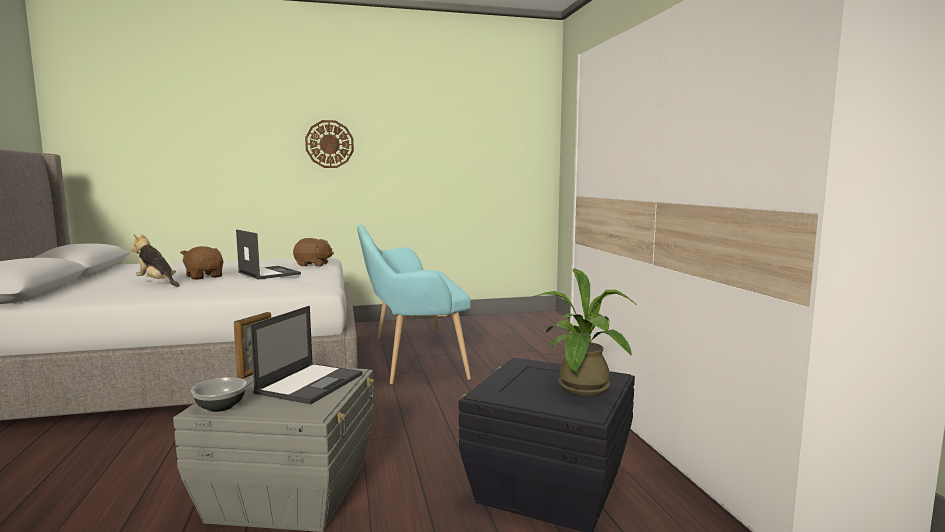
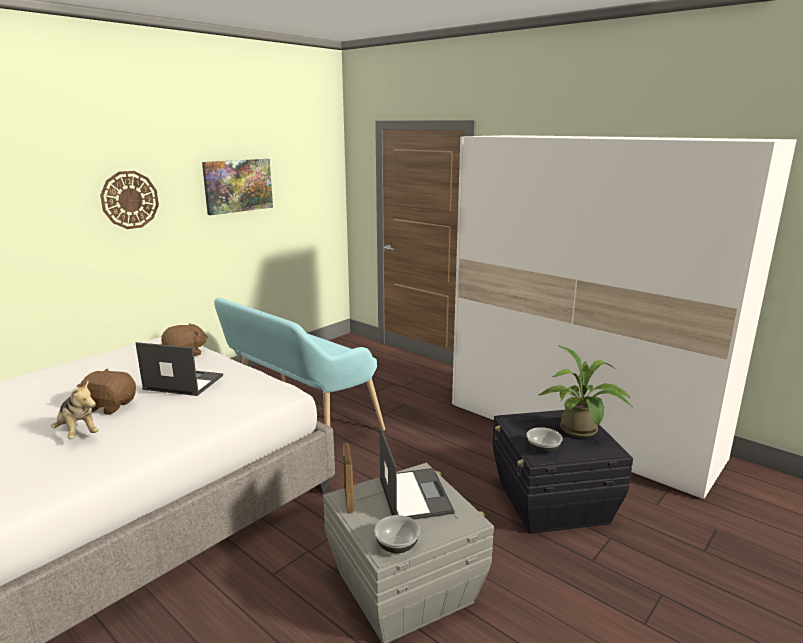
camera: 35 degrees left, 10 degrees up
plush toy [131,234,180,287] -> plush toy turned 135 degrees counterclockwise [51,381,98,439]
none -> picture [202,159,273,215]
none -> bowl [527,427,563,454]

